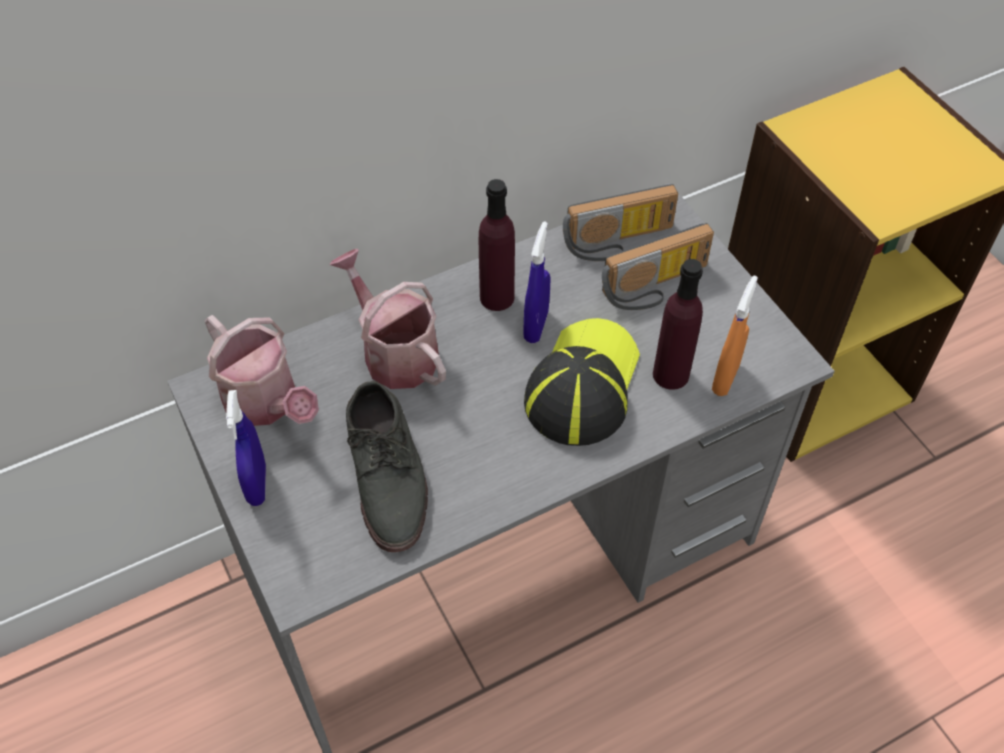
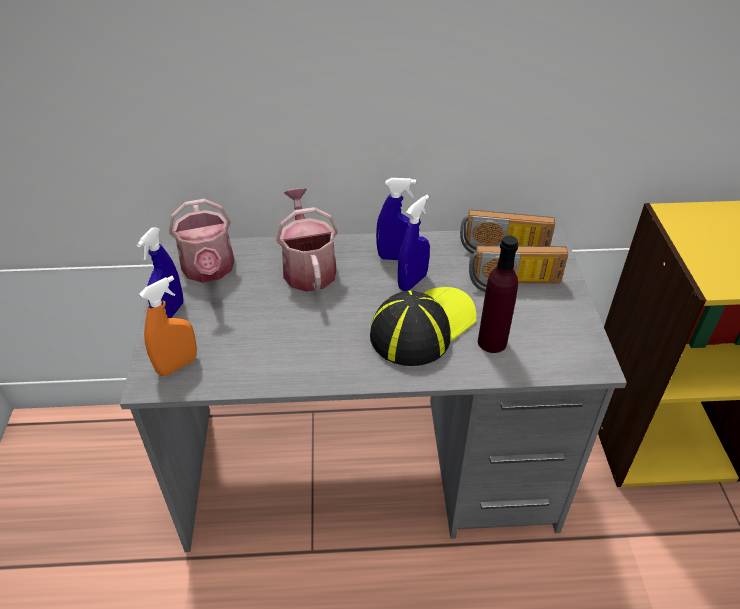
camera: 25 degrees right, 10 degrees down
grey shoe [346,381,428,552] -> none
purple bottle [479,179,515,311] -> blue spray bottle [376,178,416,260]
orange spray bottle [712,275,758,396] -> orange spray bottle moved to [139,276,197,376]

